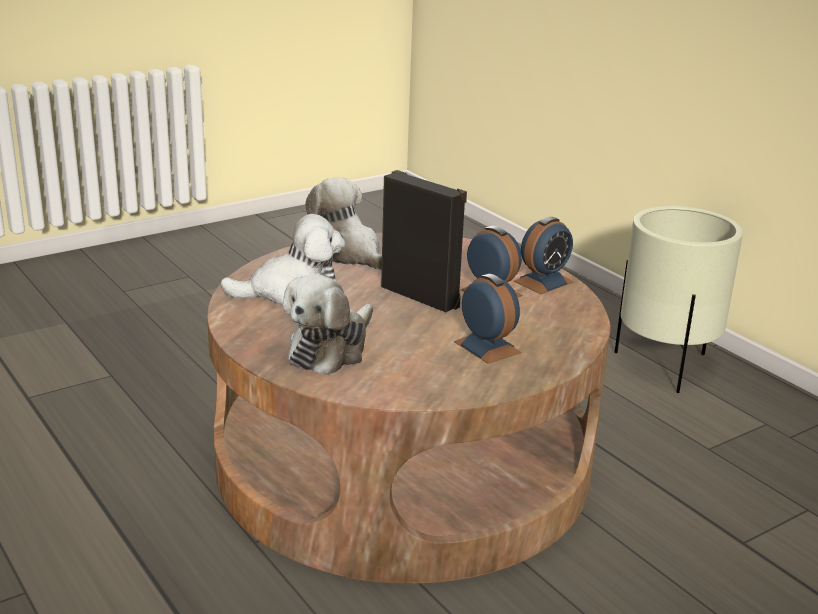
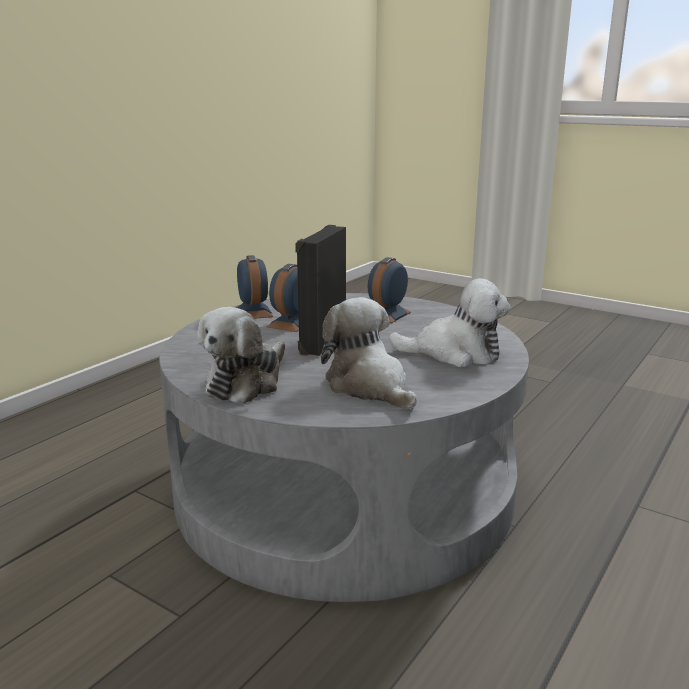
camera: 110 degrees left, 5 degrees down
brown coffee table [207,233,611,583] -> grey coffee table [159,293,529,602]
alarm clock [513,217,573,294] -> alarm clock turned 45 degrees clockwise [235,255,273,319]
beige planter [614,206,743,393] -> none

